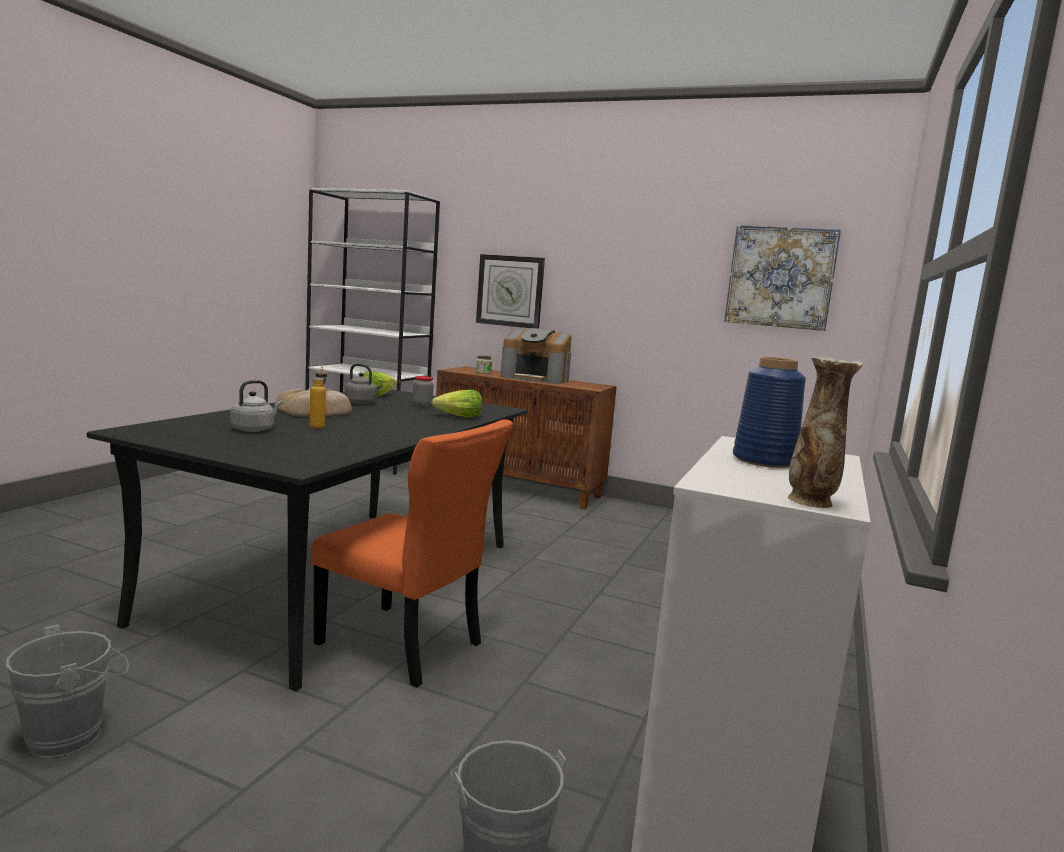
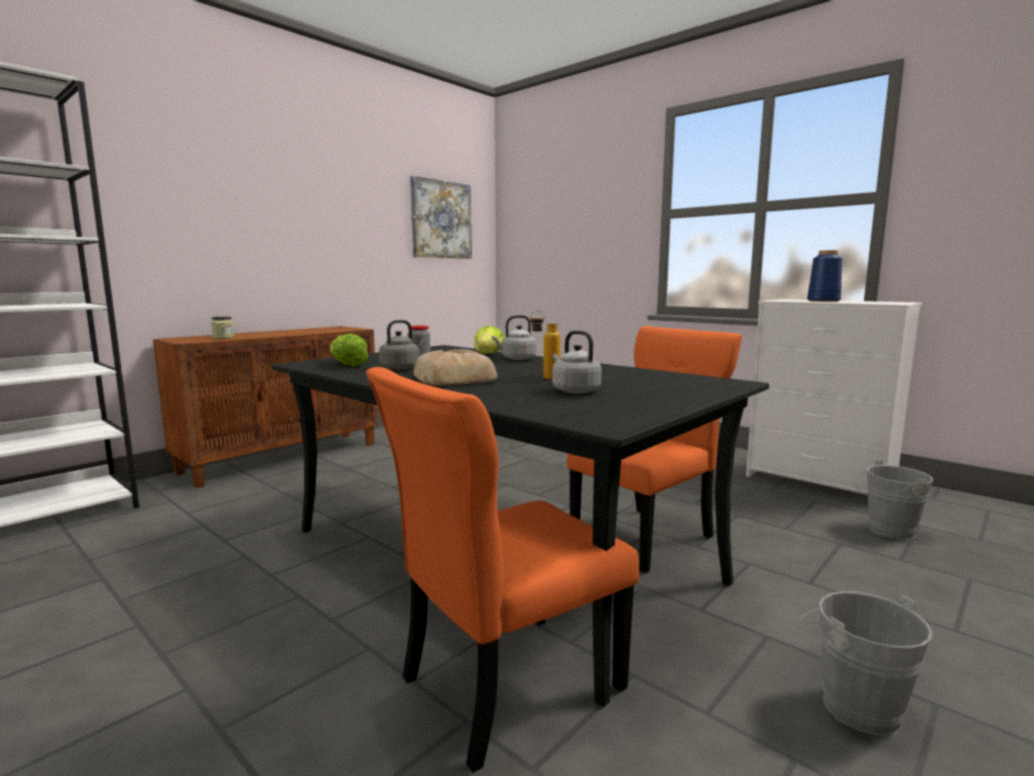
camera: 70 degrees left, 0 degrees up
wall clock [476,254,545,328] -> none
coffee machine [500,328,572,384] -> none
vase [788,357,863,508] -> none
none -> orange chair [366,367,639,773]
none -> grey kettle [492,315,537,360]

